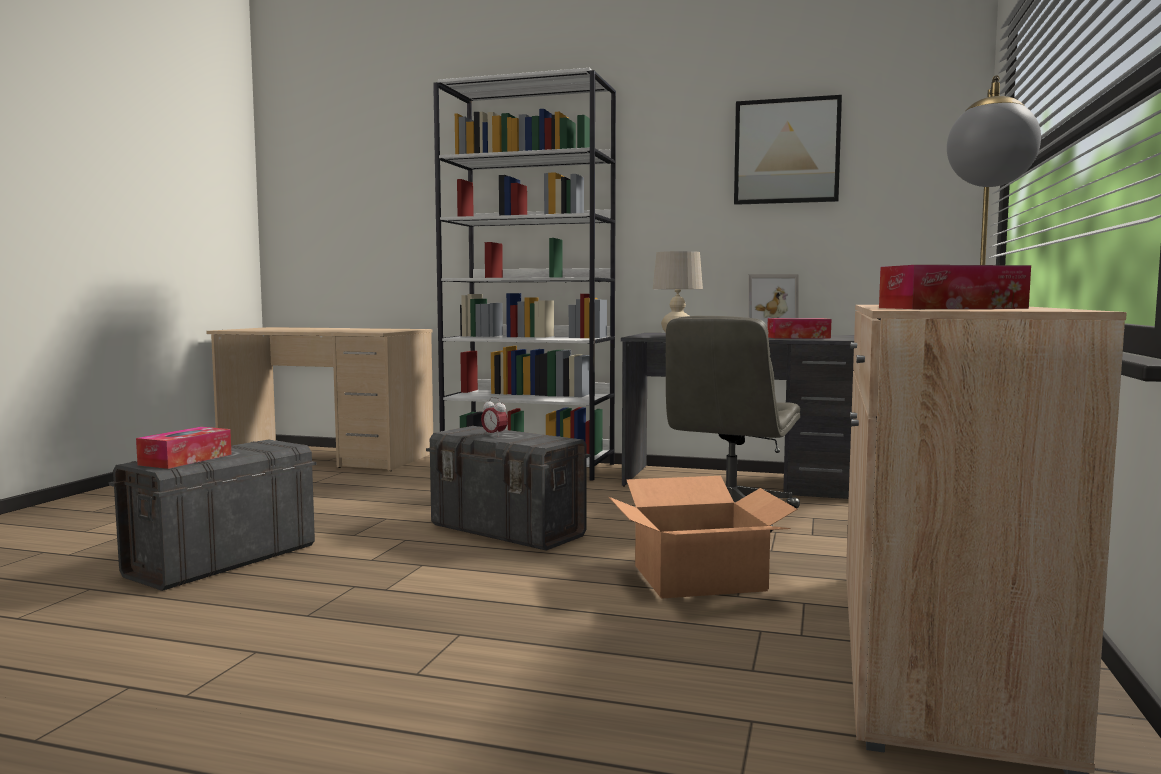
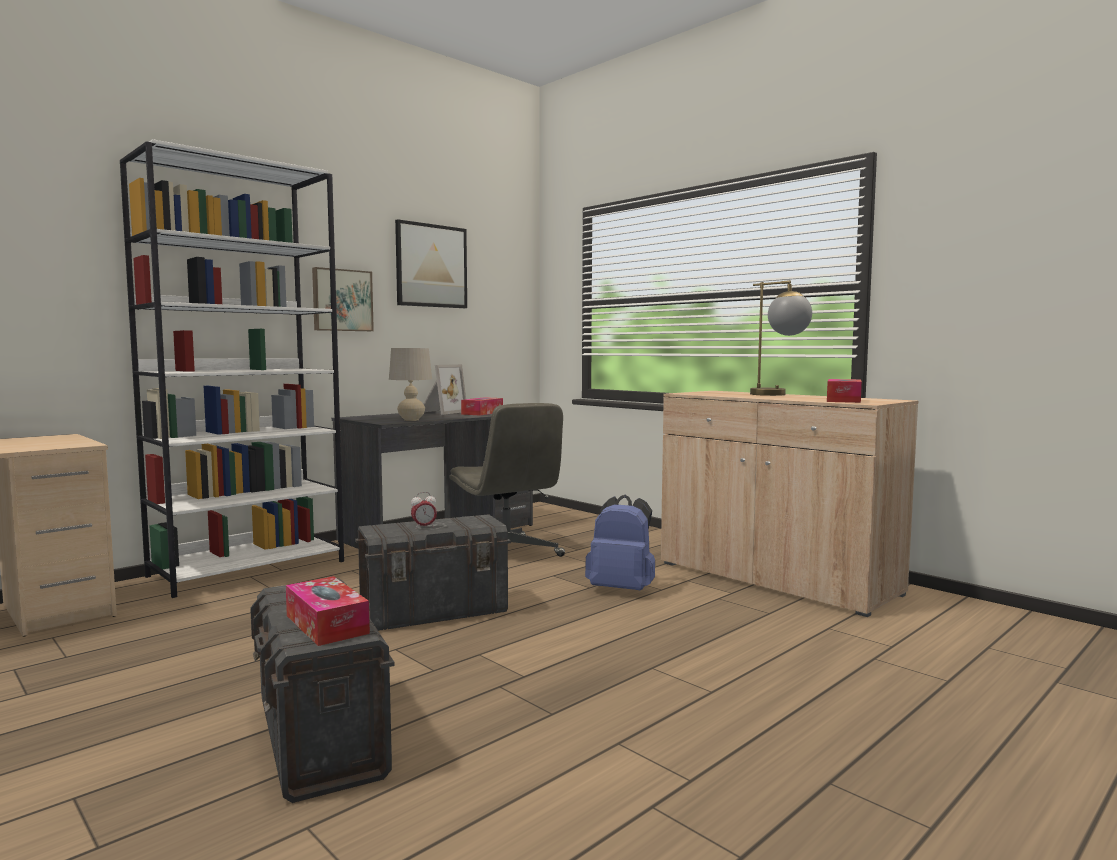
camera: 60 degrees left, 0 degrees up
cardboard box [609,476,798,599] -> blue backpack [585,495,655,590]
none -> picture [312,267,374,331]

